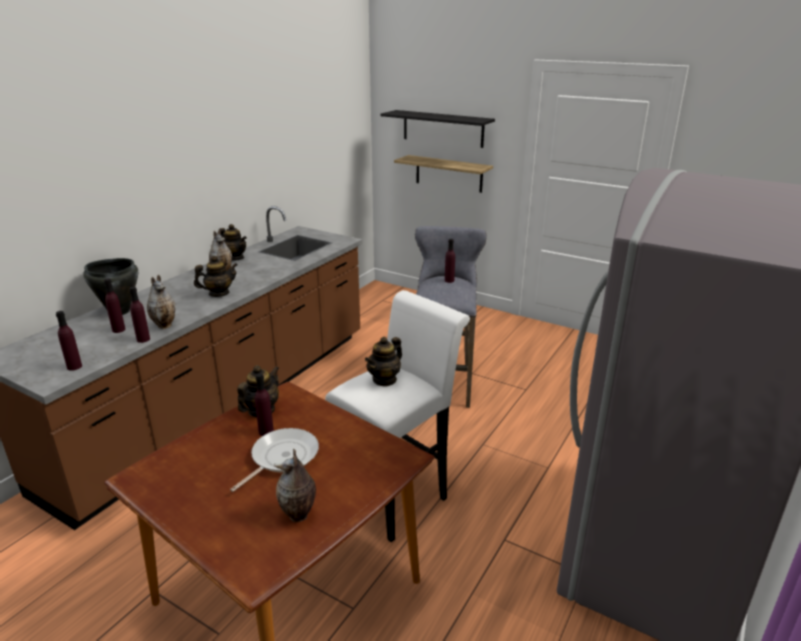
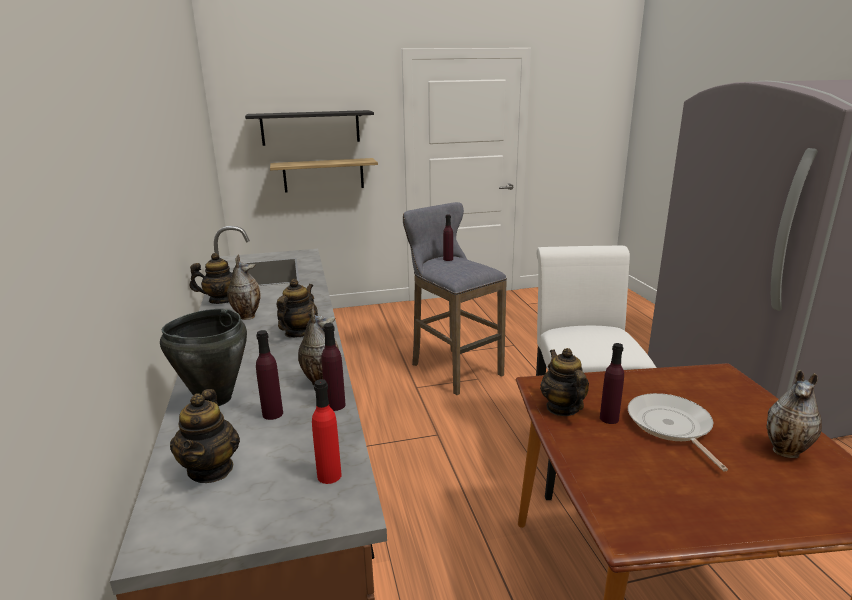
camera: 45 degrees left, 5 degrees down
purple bottle [56,311,82,371] -> red bottle [312,379,342,484]
teapot [365,337,402,387] -> teapot moved to [170,389,240,483]

